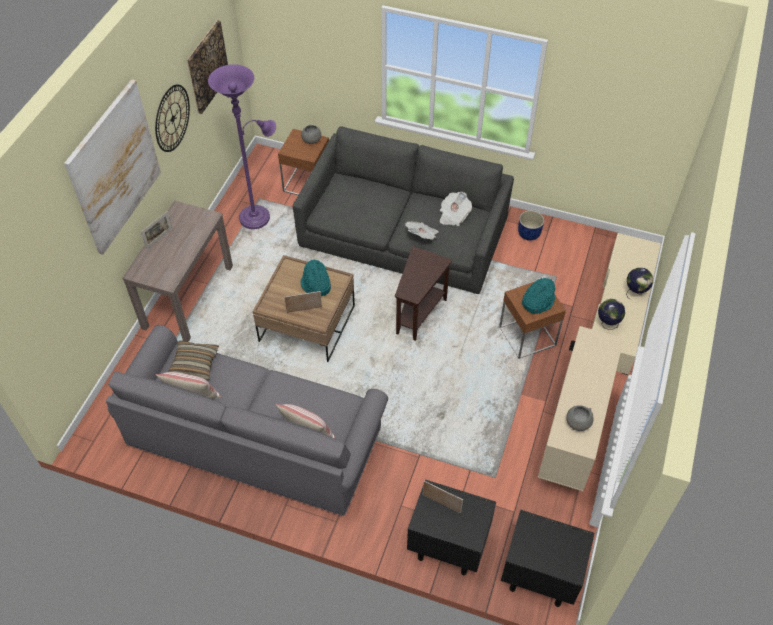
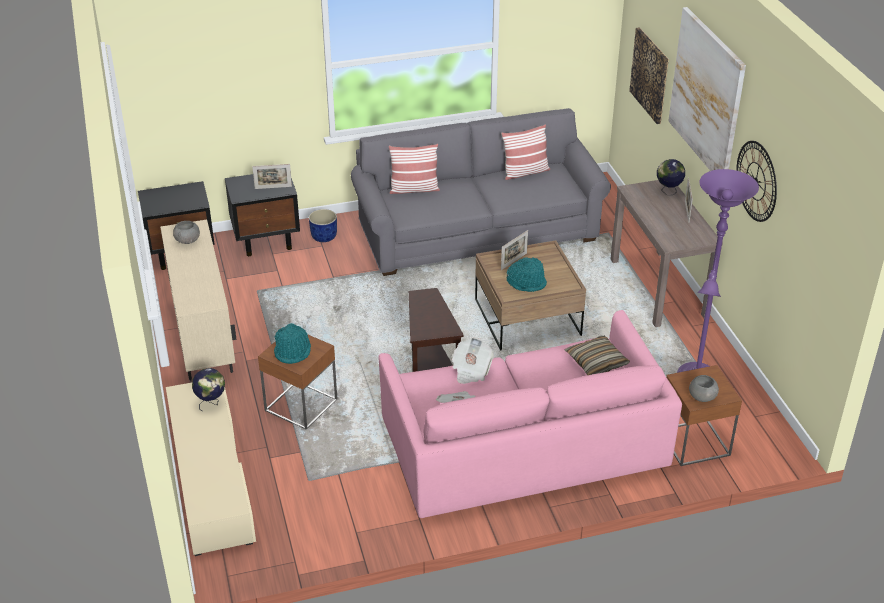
camera: 145 degrees right, 15 degrees down
pillow [169,341,219,379] -> pillow moved to [565,336,630,375]
picture [187,20,228,114] -> picture moved to [629,27,669,124]
grey sofa [293,126,514,294] -> pink sofa [379,310,682,518]
blue planter [518,210,544,241] -> blue planter moved to [309,209,337,242]
globe [626,268,653,300] -> globe moved to [657,159,685,195]

